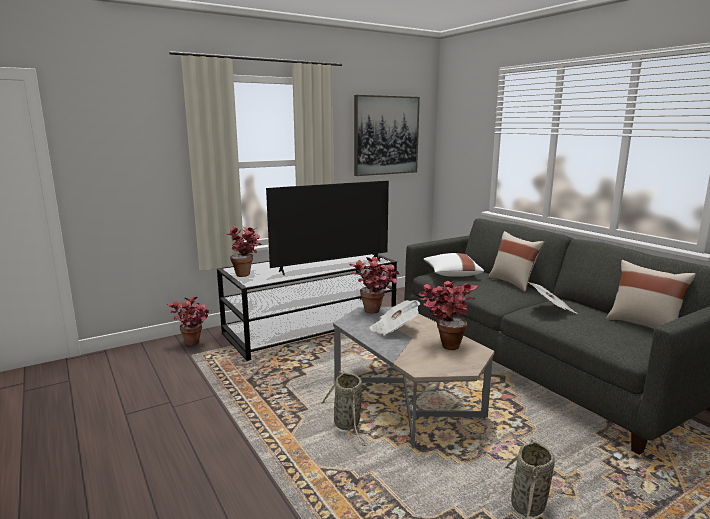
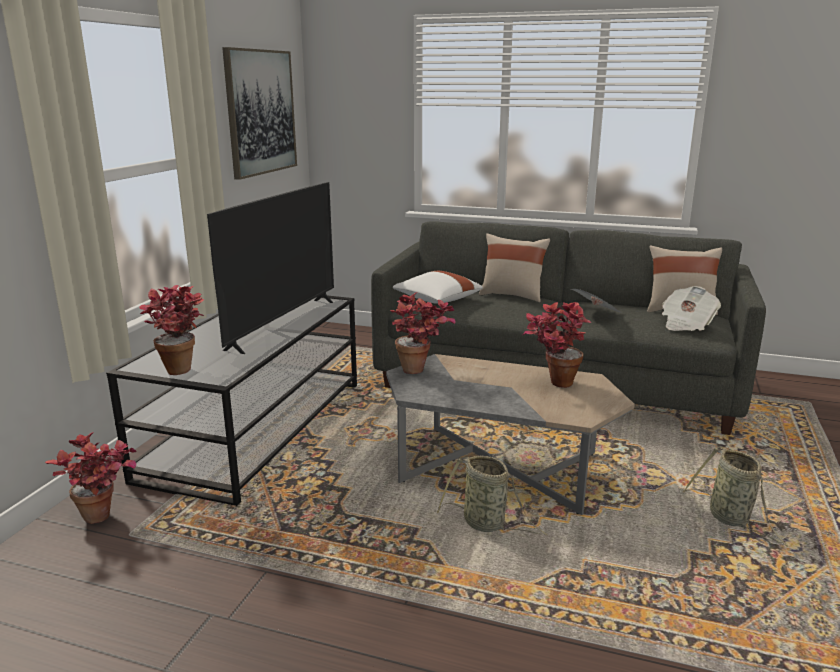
camera: 40 degrees left, 5 degrees up
newspaper [370,300,420,335] -> newspaper moved to [662,286,721,331]

